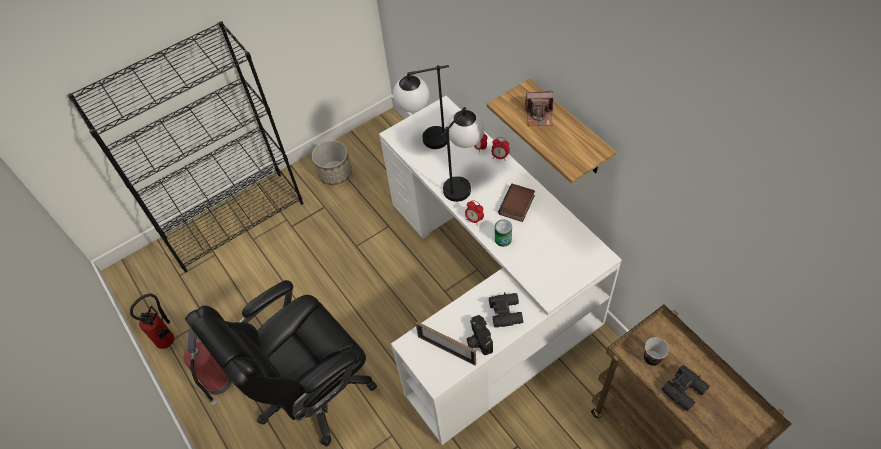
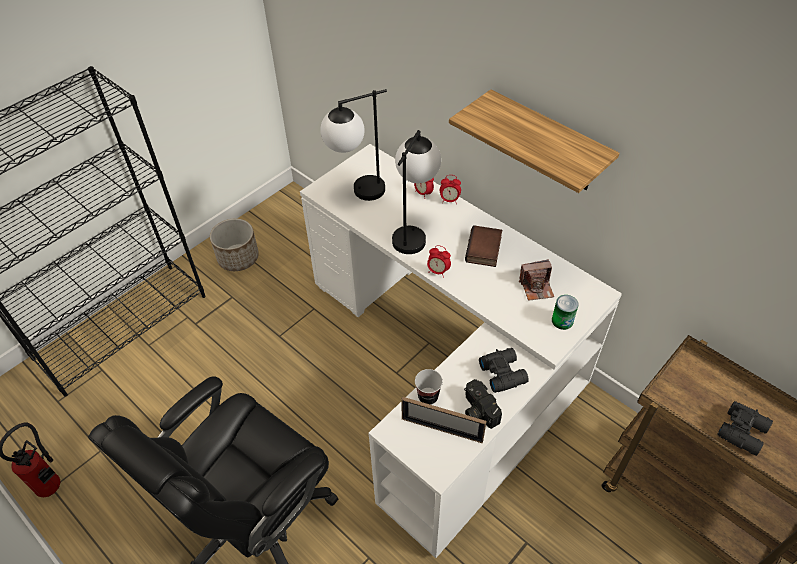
camera: 15 degrees left, 5 degrees down
fire extinguisher [183,330,232,405] -> none
can [495,220,512,247] -> can moved to [552,295,579,330]
camera [525,91,553,126] -> camera moved to [519,259,554,301]
cup [644,337,669,366] -> cup moved to [415,369,443,405]

